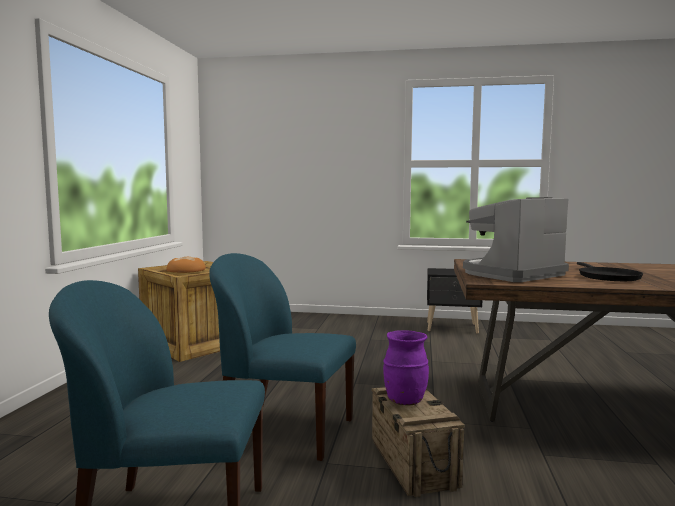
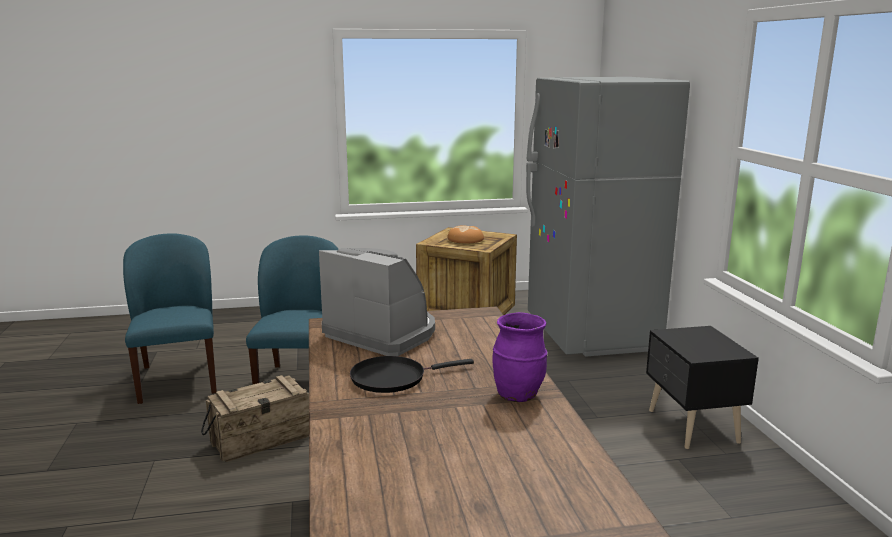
camera: 70 degrees right, 10 degrees up
purple vase [383,331,429,405] -> purple vase moved to [492,312,547,402]
none -> grey fridge [526,77,690,357]

